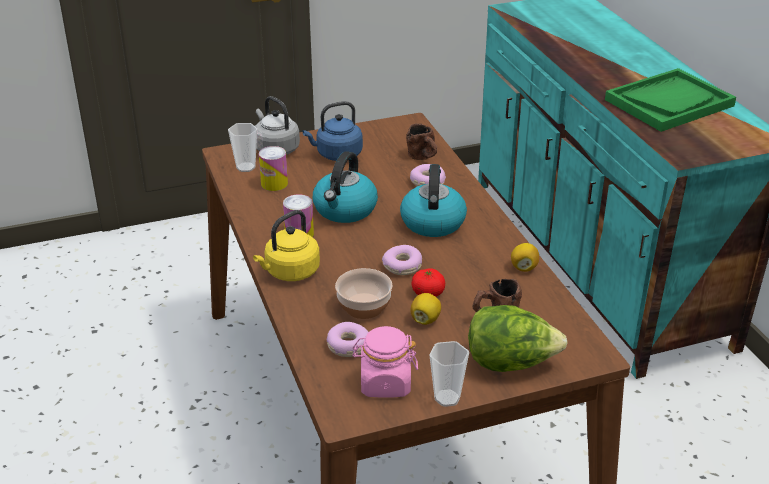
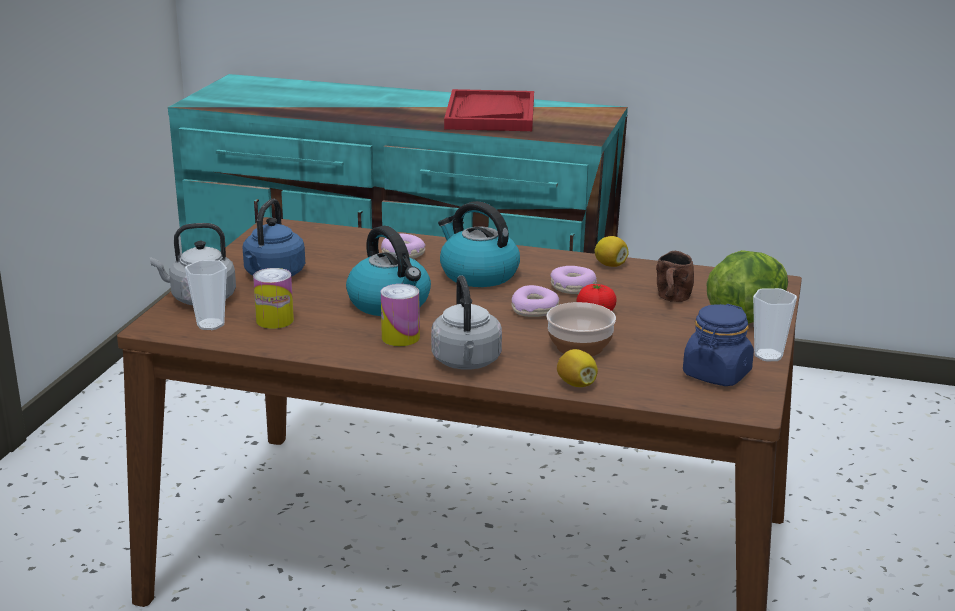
camera: 55 degrees left, 10 degrees down
yellow kettle [253,210,320,281] -> grey kettle [431,275,502,370]
donut [327,322,368,357] -> donut moved to [550,266,597,294]
pink jar [352,326,418,397] -> blue jar [683,304,754,386]
brown mug [406,123,437,160] -> none
lemon [410,293,441,325] -> lemon moved to [557,349,598,387]
green tray [605,68,736,132] -> red tray [444,89,534,131]

